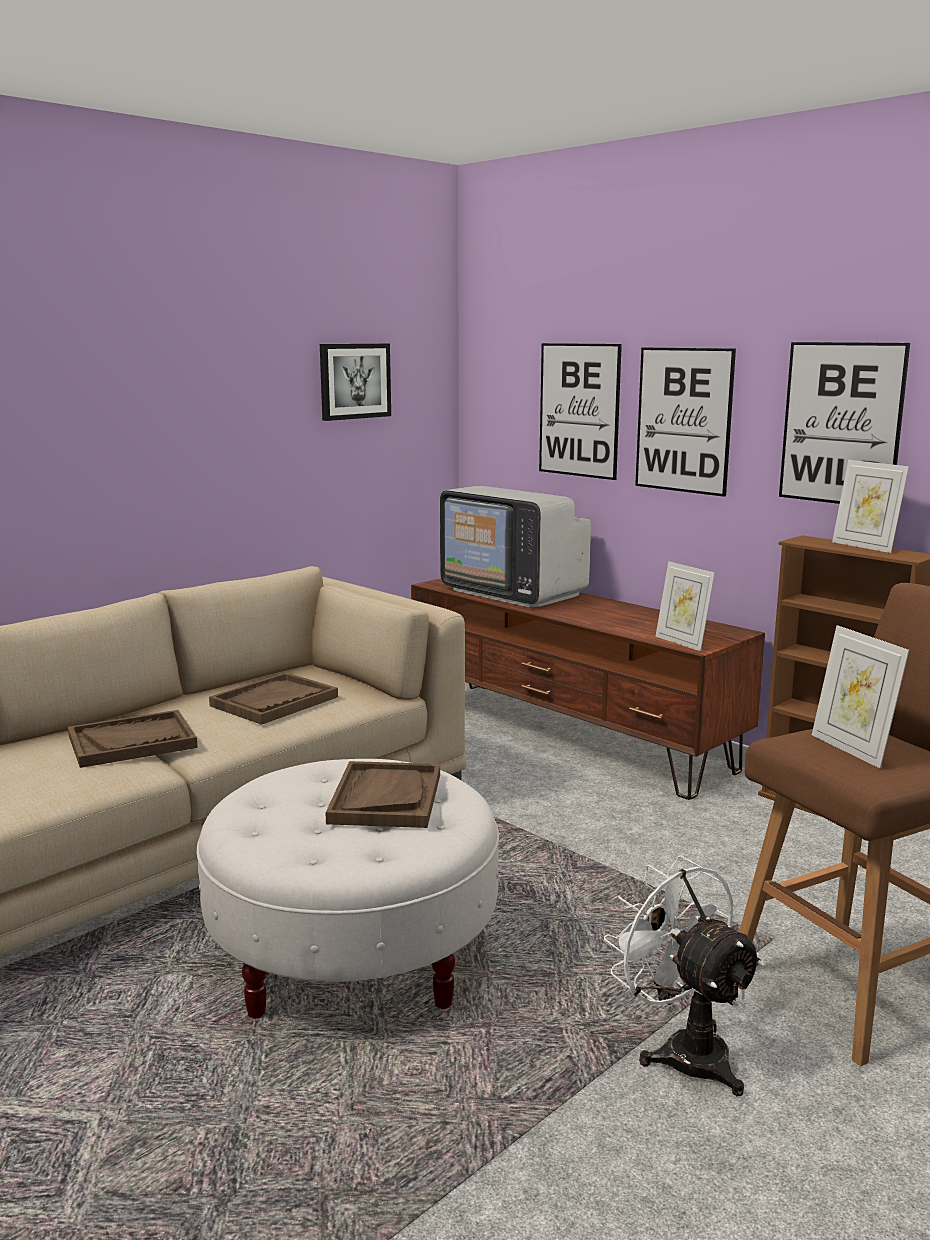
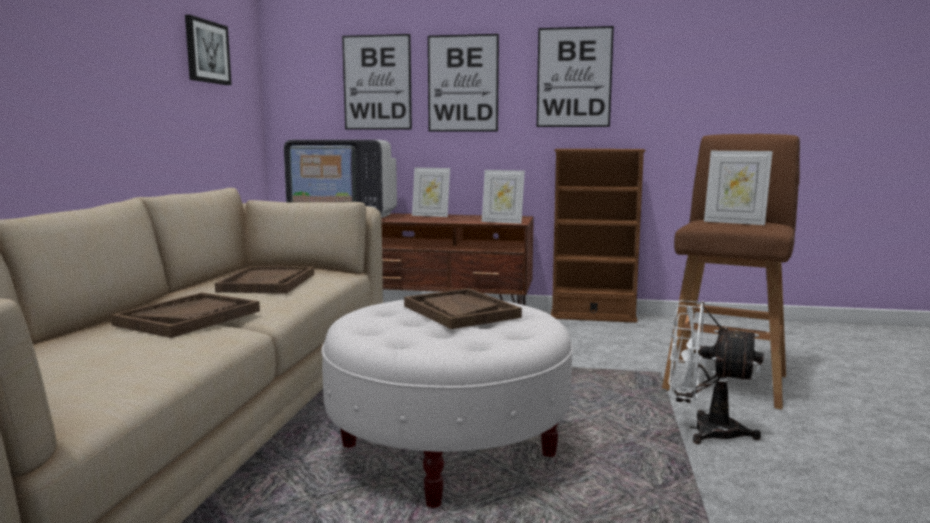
camera: 35 degrees left, 5 degrees down
picture frame [832,460,909,553] -> picture frame moved to [412,168,450,217]

